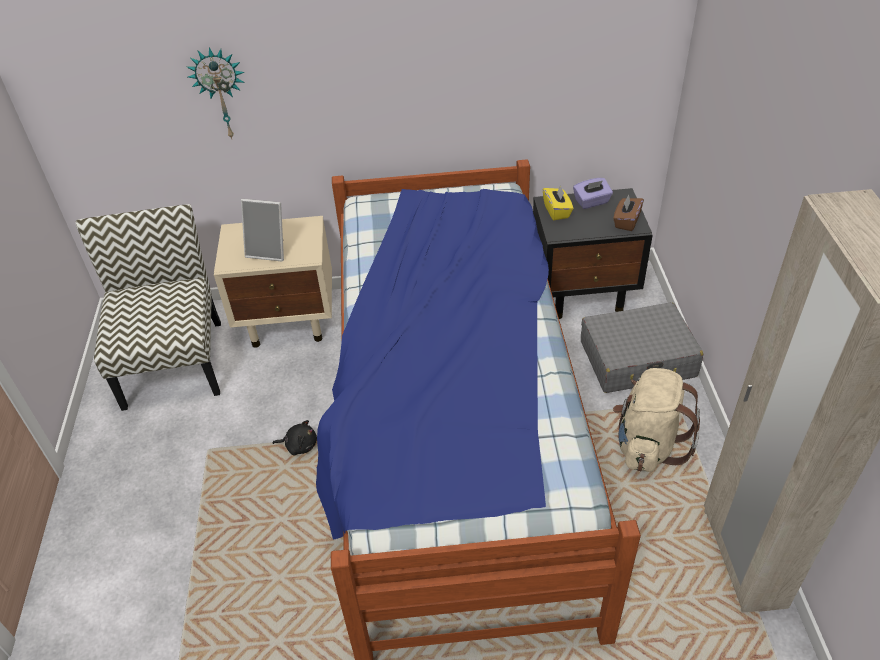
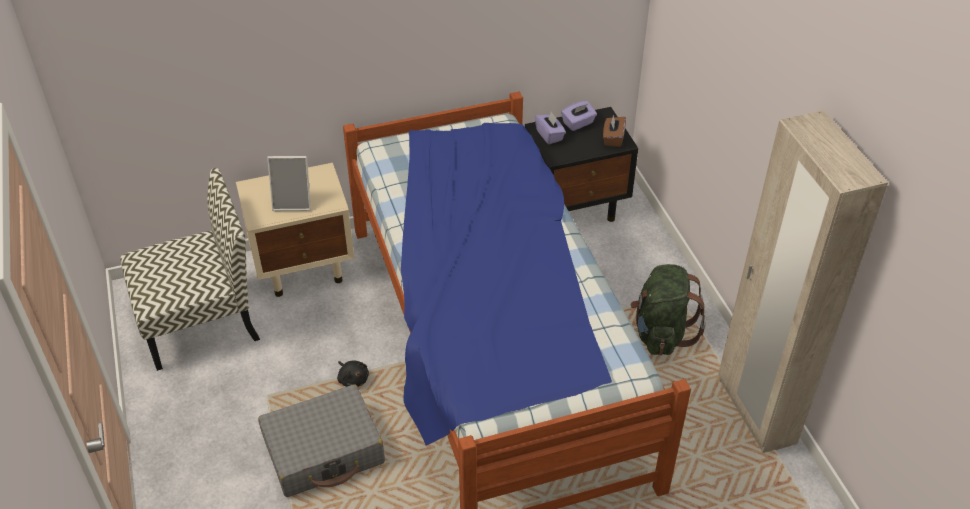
camera: 15 degrees left, 0 degrees up
chair [76,204,221,411] -> chair turned 90 degrees clockwise [120,168,260,371]
wall clock [186,47,245,139] -> none
black plush toy [273,420,317,455] -> black plush toy turned 60 degrees clockwise [337,360,369,387]
yellow tissue box [543,184,573,220] -> purple tissue box [535,112,566,144]
grey suitcase [581,302,703,393] -> grey suitcase moved to [258,384,385,497]
beige backpack [613,368,700,472] -> green backpack [630,264,706,355]

